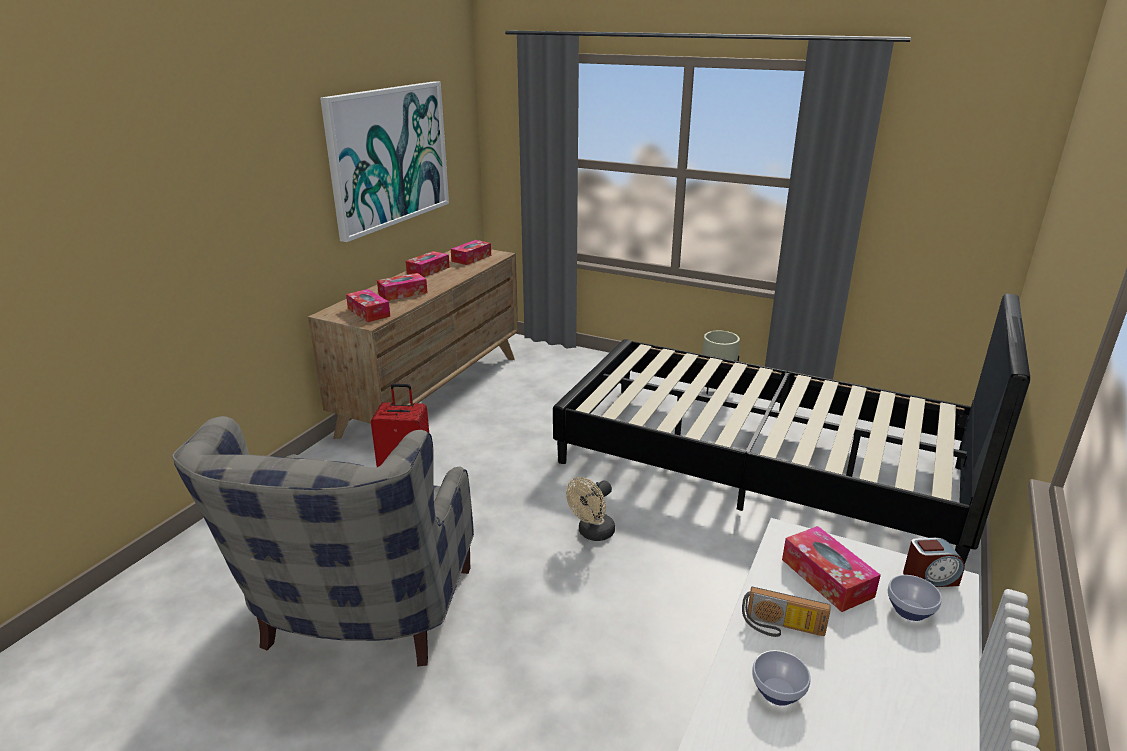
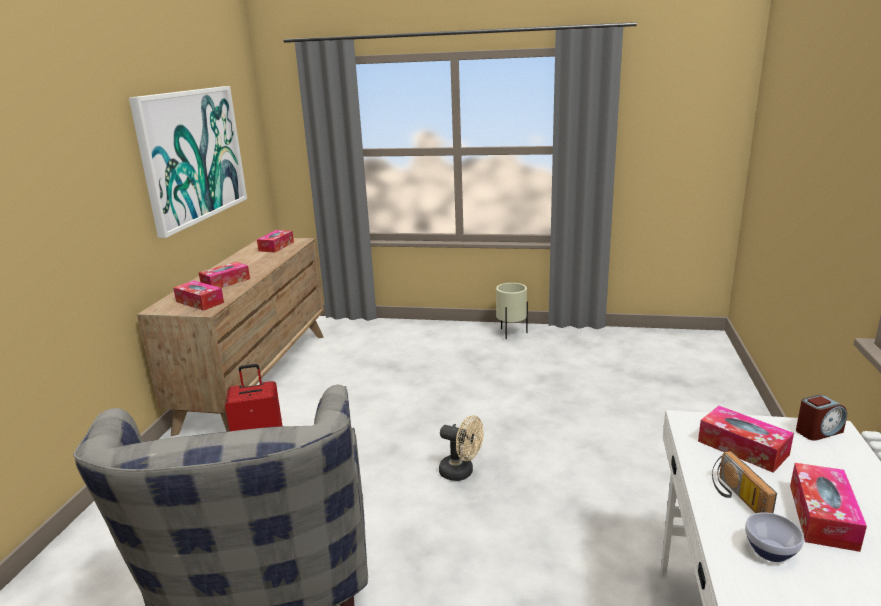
camera: 15 degrees left, 5 degrees down
tissue box [405,251,450,277] -> tissue box moved to [790,463,867,552]
black bed [553,294,1030,565] -> none
beige fan [566,477,615,541] -> beige fan turned 90 degrees counterclockwise [439,415,484,481]
radio [742,587,831,637] -> radio turned 75 degrees clockwise [712,451,777,513]
bowl [888,575,942,621] -> none

